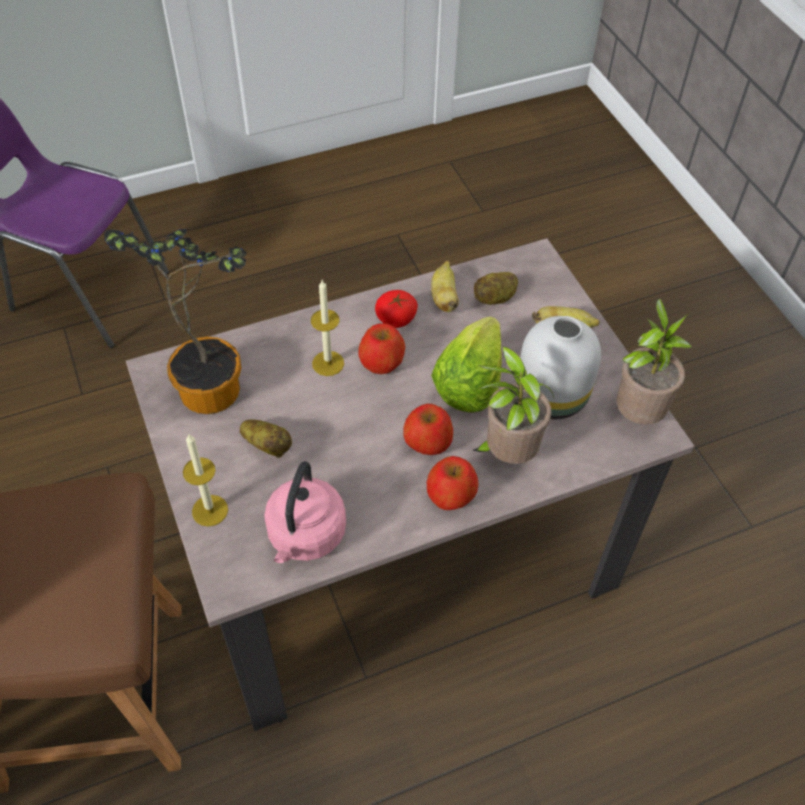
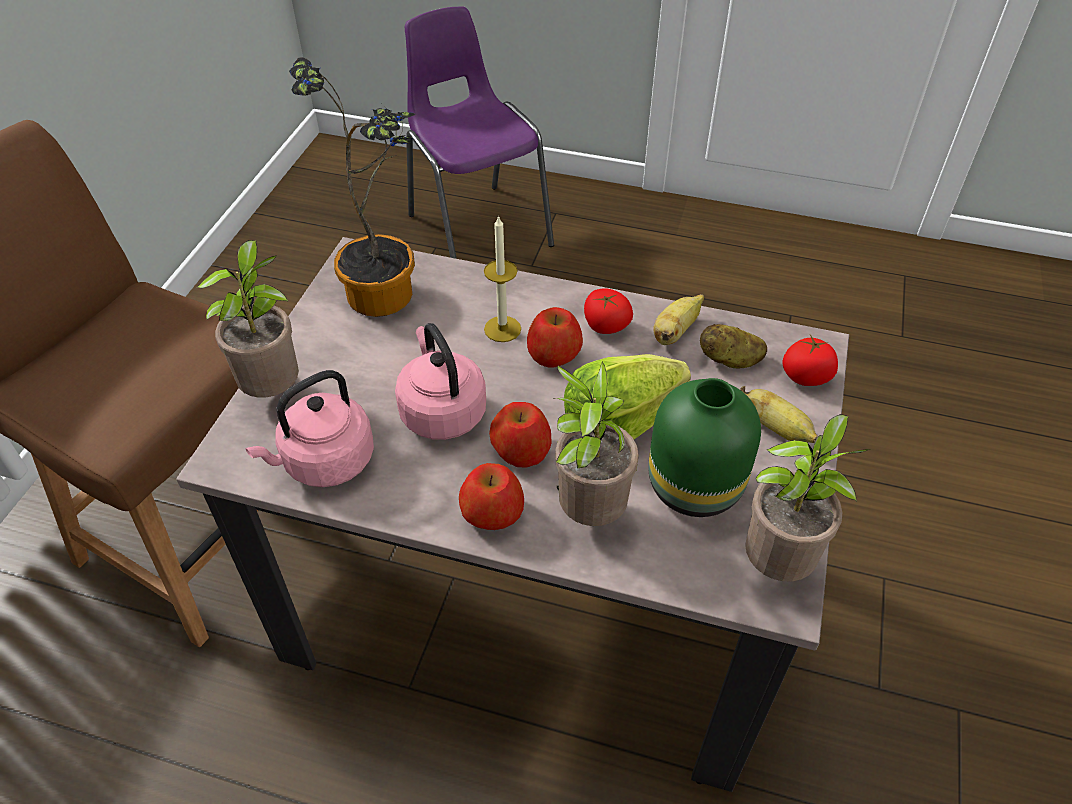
camera: 40 degrees right, 5 degrees down
candle [183,433,228,527] -> potted plant [197,240,299,398]
potato [240,419,292,458] -> none
white vase [520,316,601,419] -> green vase [648,378,761,517]
none -> pink kettle [395,323,486,440]
none -> tomato [783,335,838,386]

